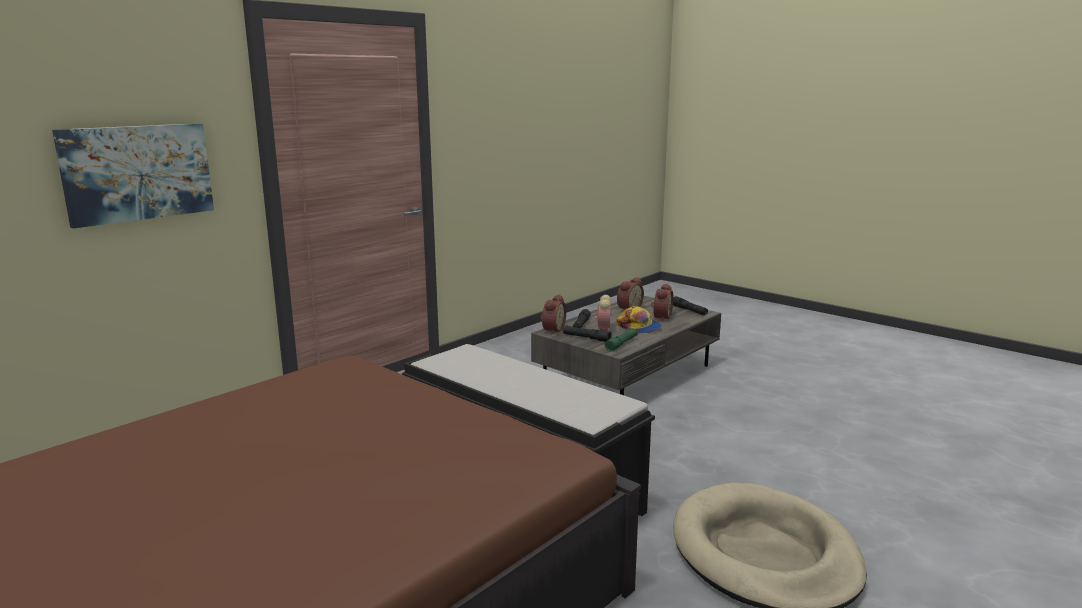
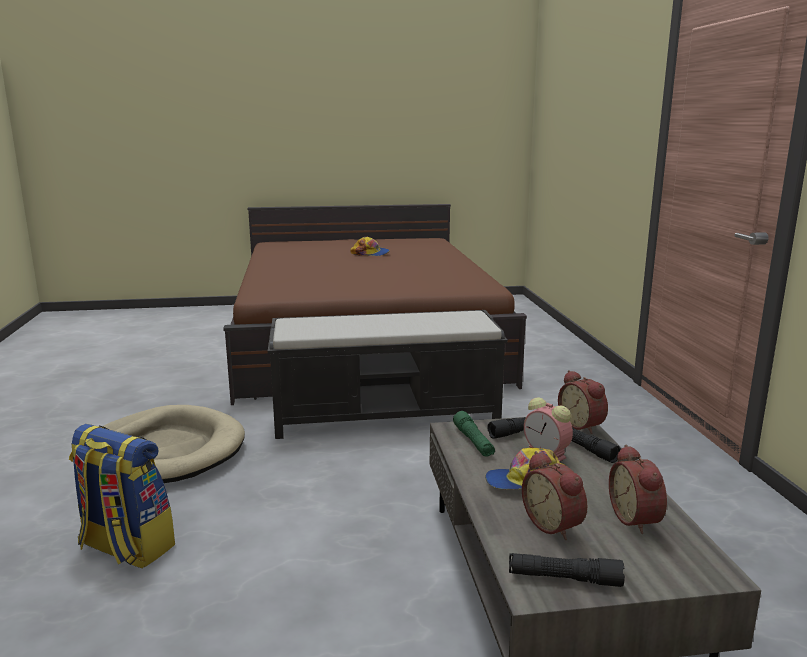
camera: 130 degrees right, 0 degrees up
picture [52,123,214,228] -> none
none -> backpack [69,424,175,568]
none -> cap [350,237,390,256]

